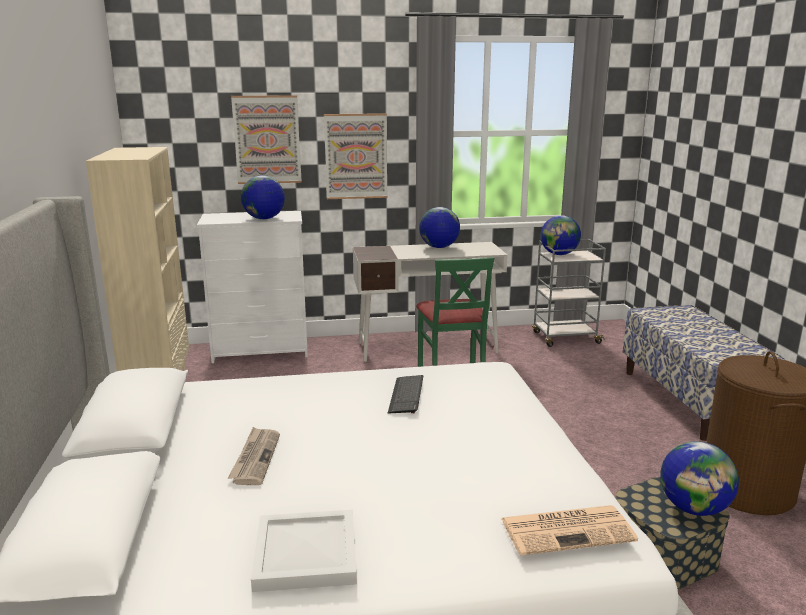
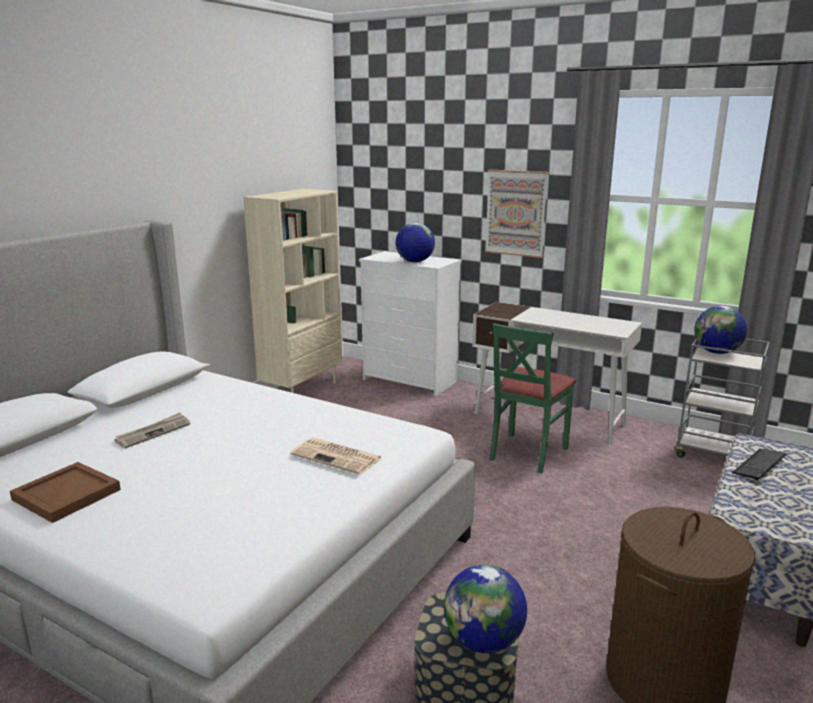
camera: 40 degrees right, 0 degrees up
picture [231,95,302,184] -> none
white tray [251,510,357,592] -> brown tray [10,462,121,523]
keyboard [388,375,423,414] -> keyboard moved to [732,449,786,481]
globe [419,207,460,248] -> none
newspaper [501,505,638,555] -> newspaper moved to [291,438,382,475]

